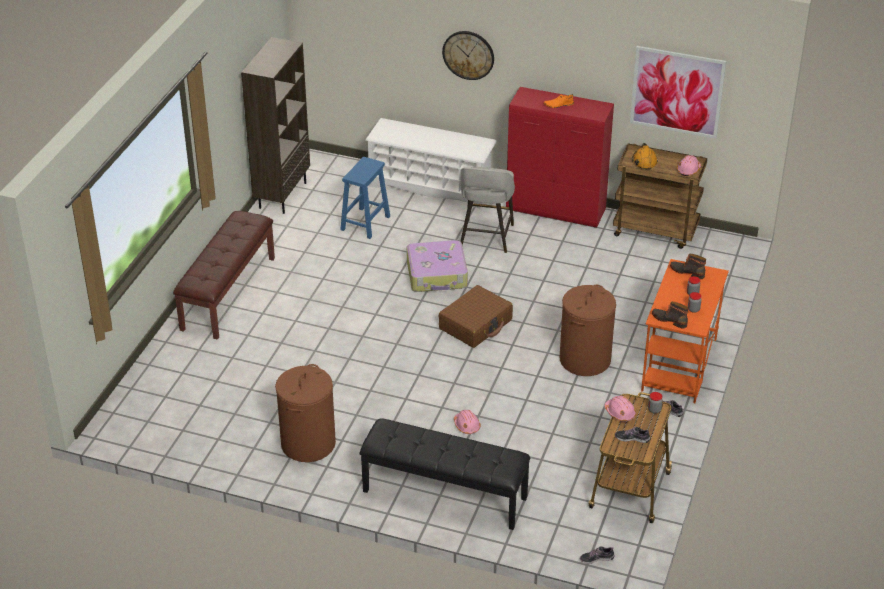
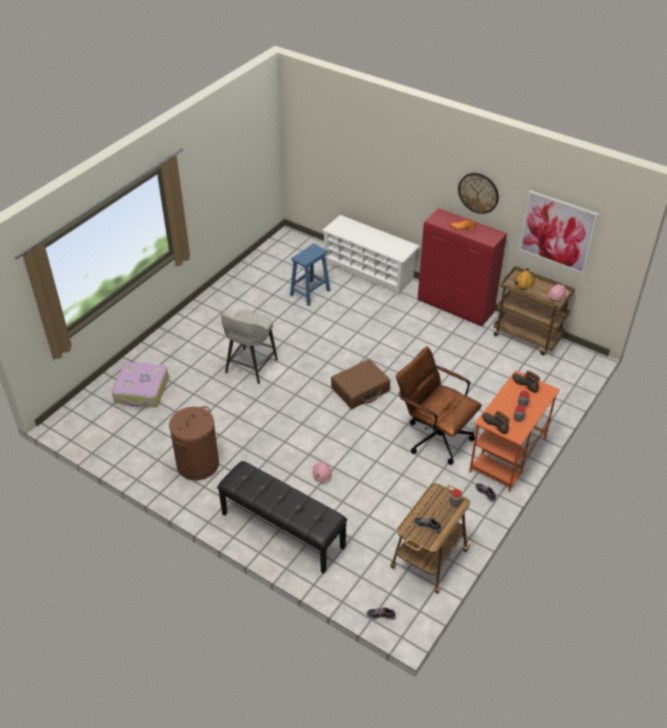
camera: 15 degrees right, 5 degrees up
brown bench [173,211,275,340] -> none
brown bookcase [241,37,310,214] -> none
suitcase [407,240,468,292] -> suitcase moved to [112,362,169,407]
wall clock [442,31,494,80] -> wall clock moved to [458,173,499,214]
grey stool [460,167,515,253] -> grey stool moved to [221,310,278,384]
brown laundry basket [560,285,616,376] -> brown office chair [396,346,482,465]
pink hard hat [604,396,636,422] -> none

